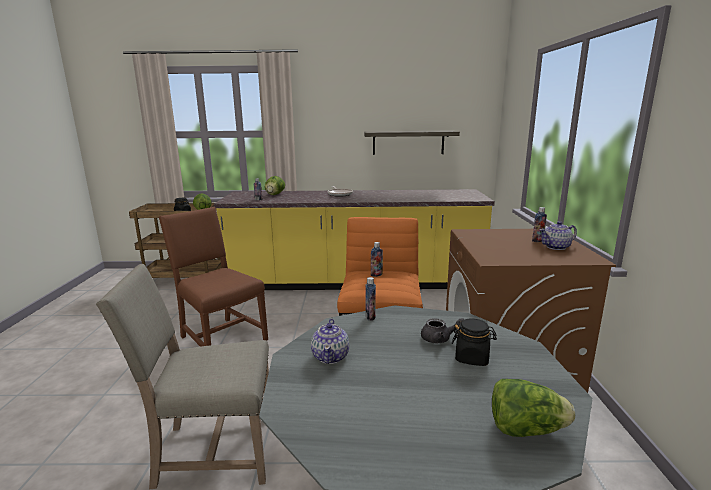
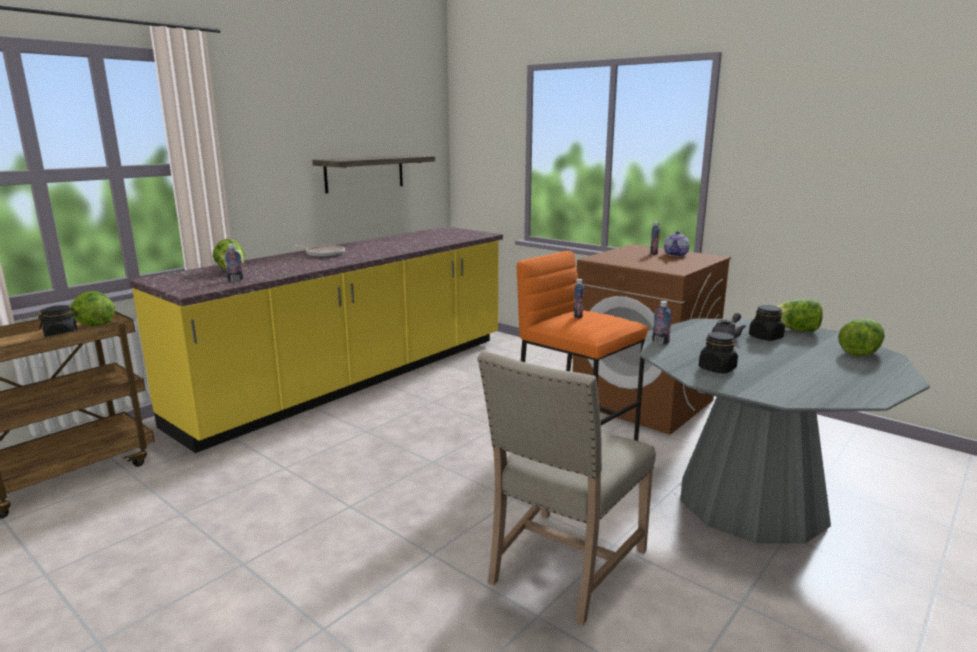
camera: 50 degrees left, 0 degrees up
brown chair [159,207,268,347] -> none
teapot [311,319,349,364] -> black jar [699,332,738,374]
none -> lettuce [776,298,823,332]

